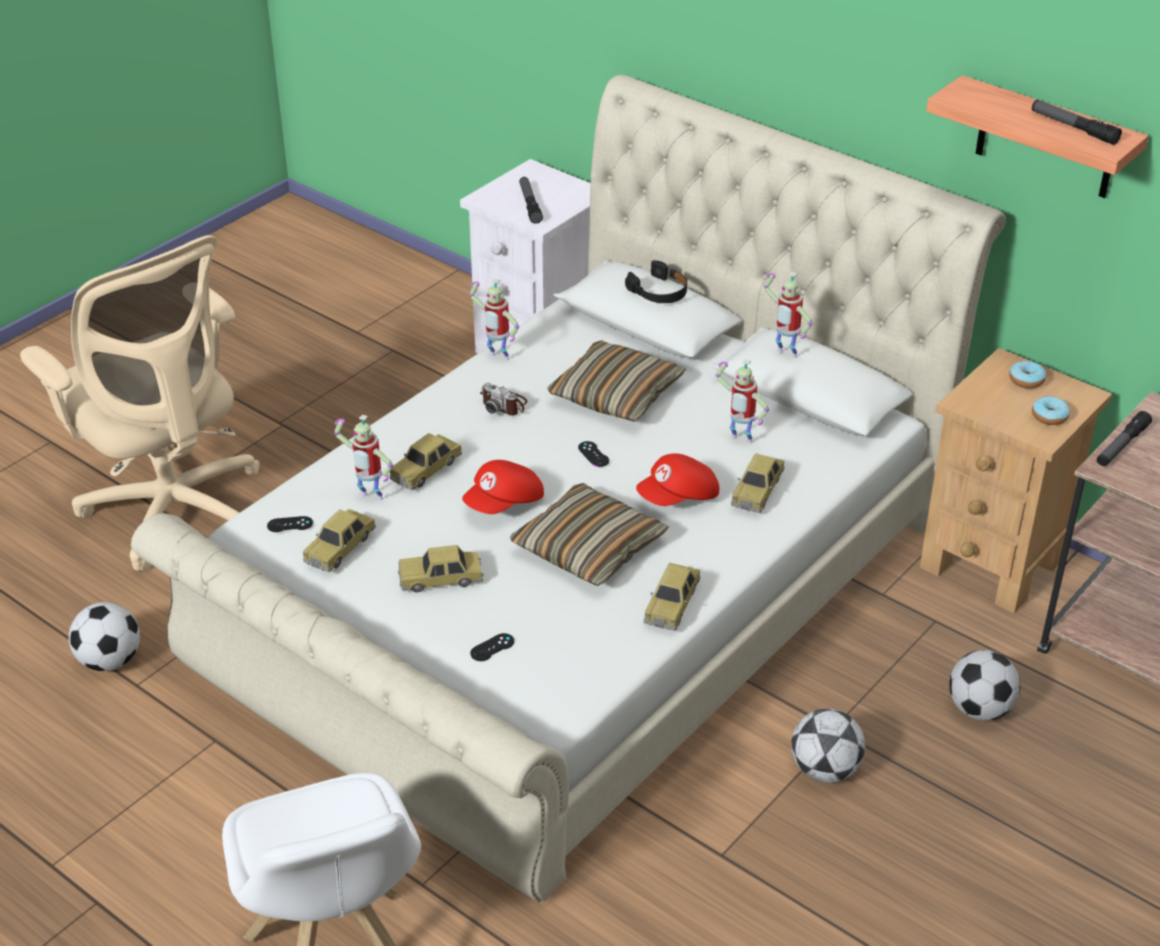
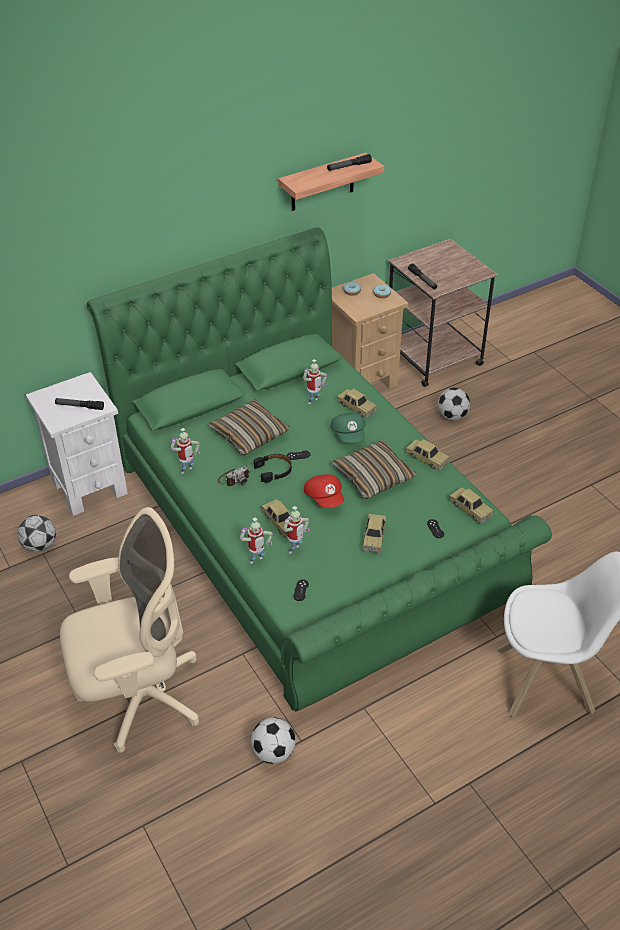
camera: 70 degrees left, 5 degrees up
beige bed [131,75,1006,902] -> green bed [87,227,552,712]
toy car [303,509,376,572] -> toy car moved to [449,488,493,524]
black headphones [625,260,687,303] -> black headphones moved to [254,454,292,483]
red cap [636,454,719,506] -> green cap [330,413,366,443]
toy robot [764,272,812,358] -> toy robot moved to [240,517,273,564]
football [791,709,865,783] -> football moved to [17,515,56,552]

